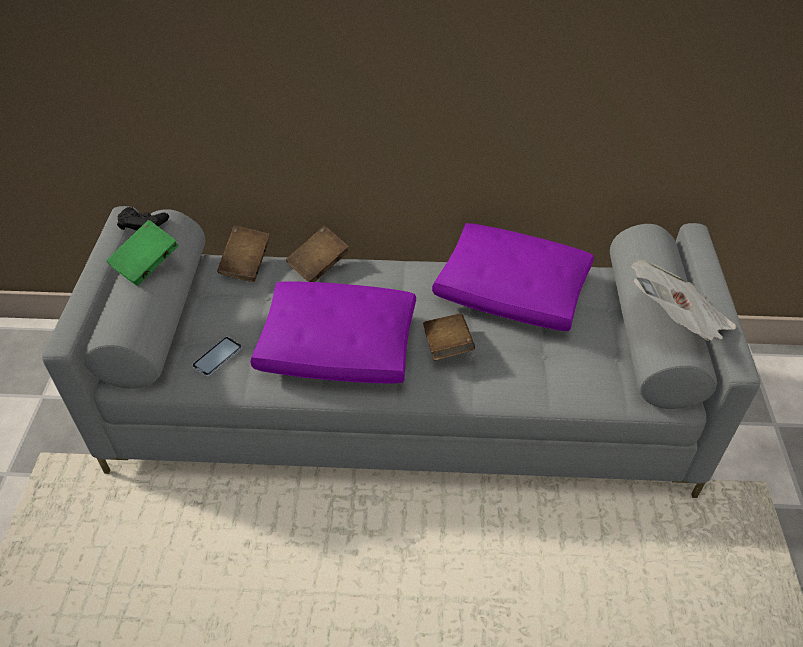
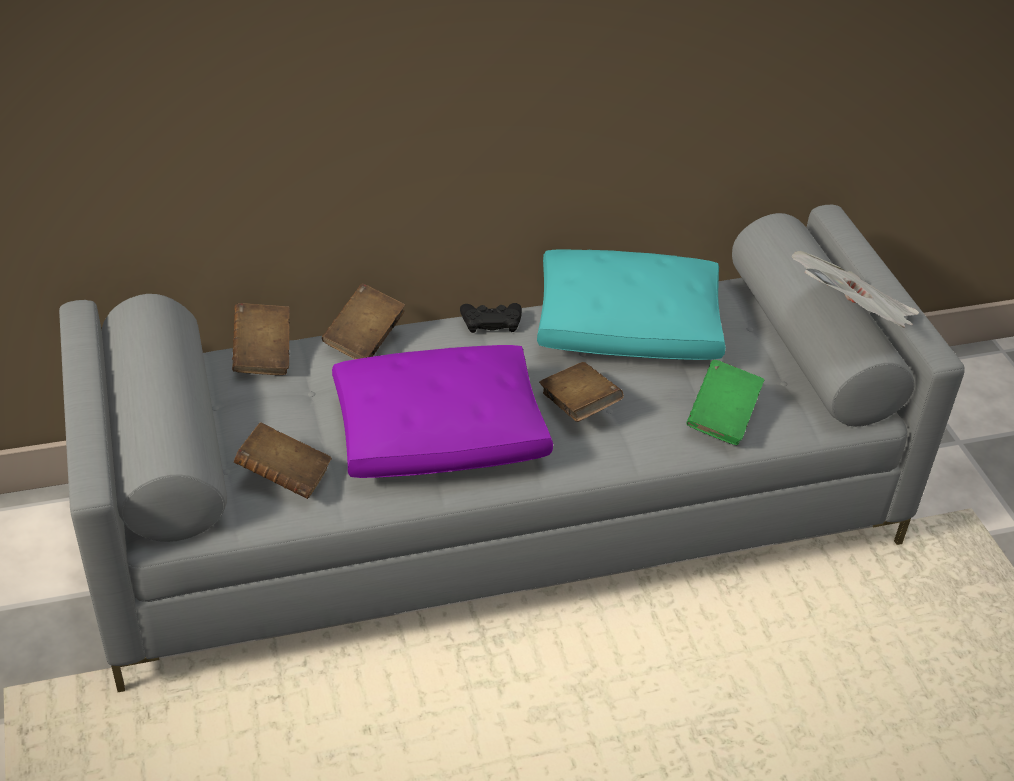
camera: 20 degrees left, 5 degrees down
green book [106,220,179,286] -> green book moved to [687,360,764,445]
black game controller [117,207,169,231] -> black game controller moved to [460,303,522,333]
phone [192,337,242,377] -> brown book [234,422,332,499]
purple pillow [432,223,594,331] -> turquoise pillow [537,250,726,360]

